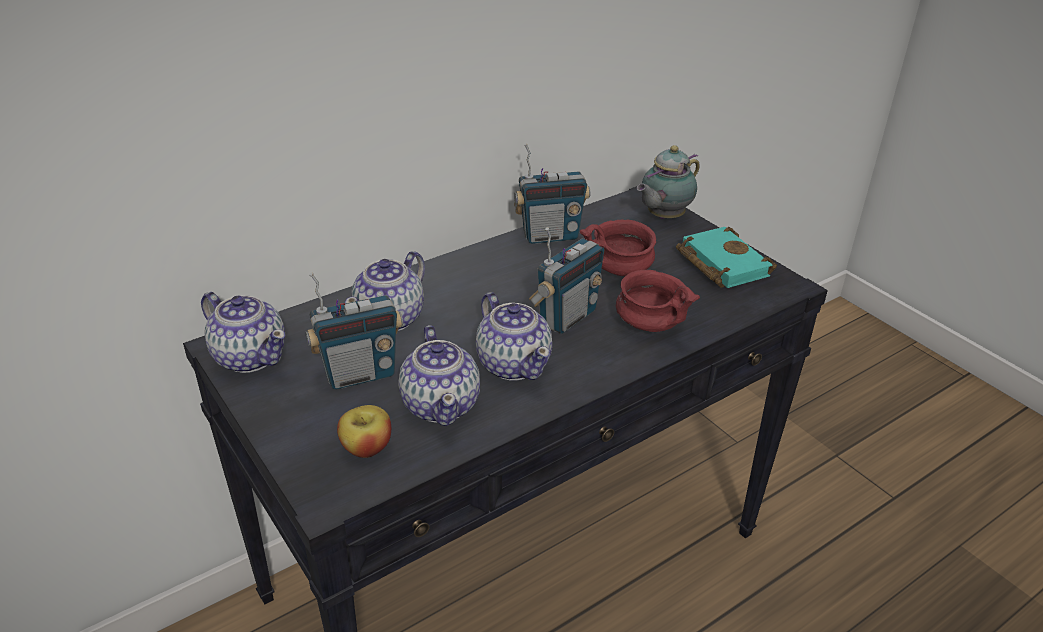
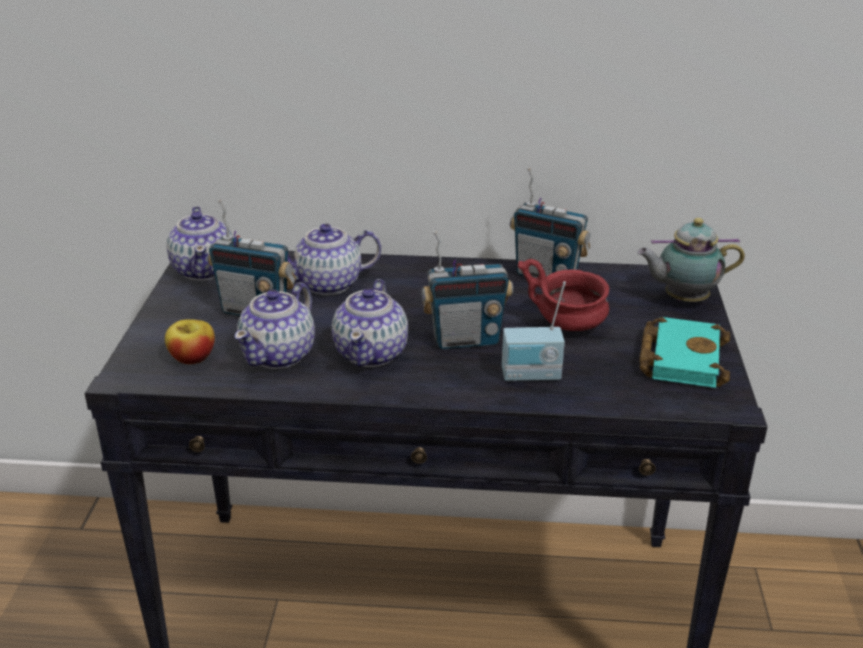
camera: 40 degrees right, 5 degrees down
red bowl [616,270,700,332] -> radio [502,281,566,381]

